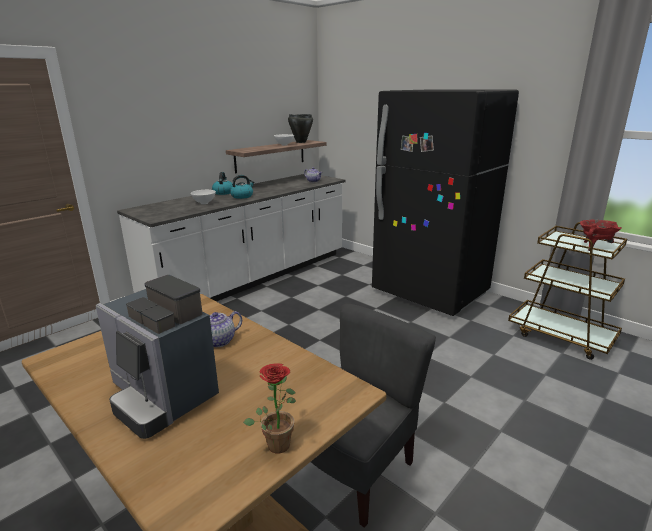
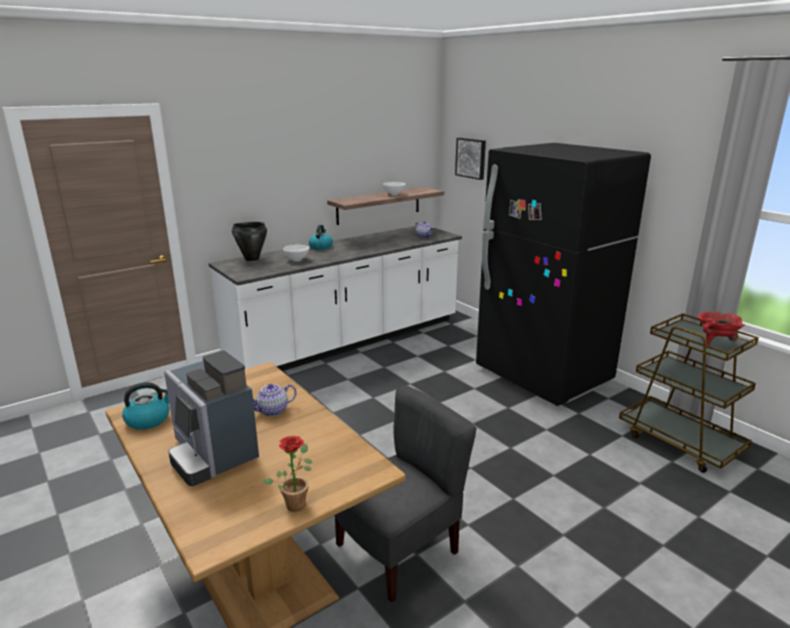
camera: 10 degrees right, 0 degrees up
kettle [230,175,255,199] -> kettle moved to [122,382,169,430]
black cooking pot [288,114,313,143] -> black cooking pot moved to [232,222,267,261]
none -> picture [455,138,486,180]

